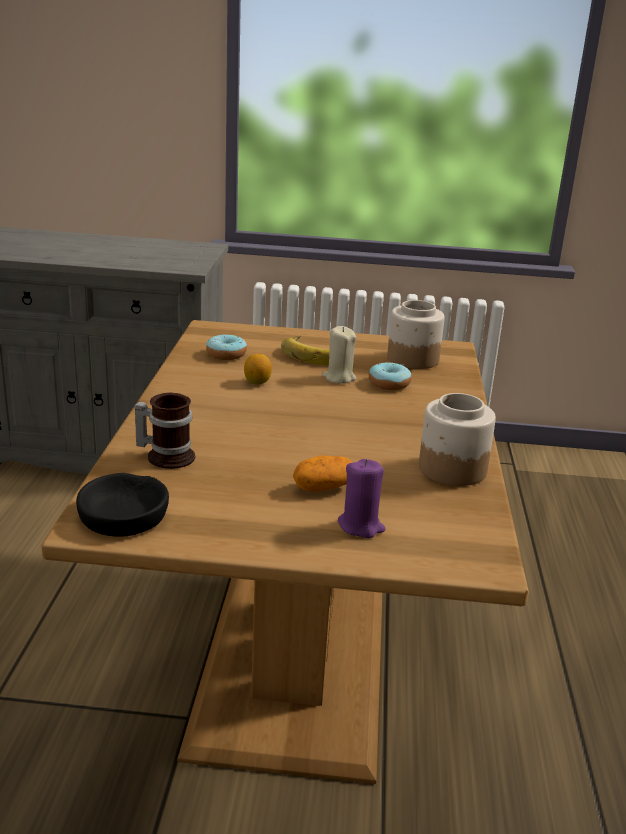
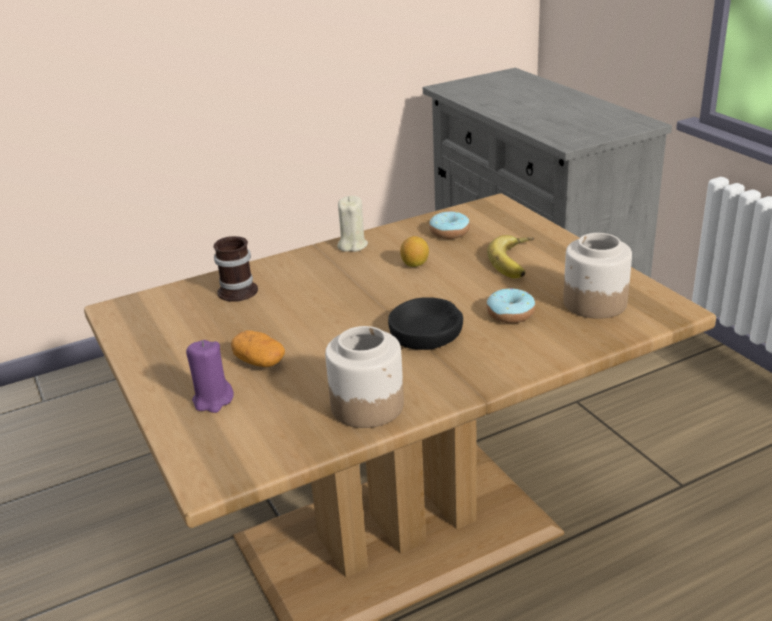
camera: 60 degrees right, 5 degrees up
black bowl [76,473,169,537] -> black bowl moved to [388,297,463,350]
beige candle [322,326,357,383] -> beige candle moved to [337,196,368,252]

